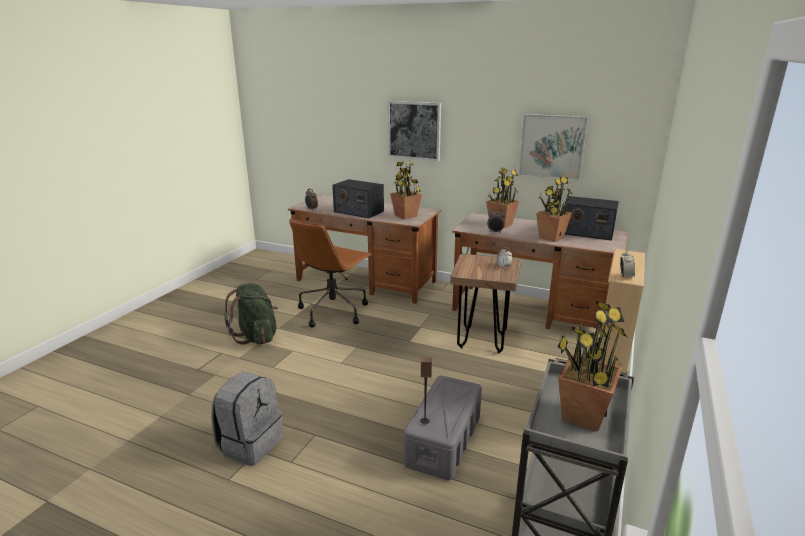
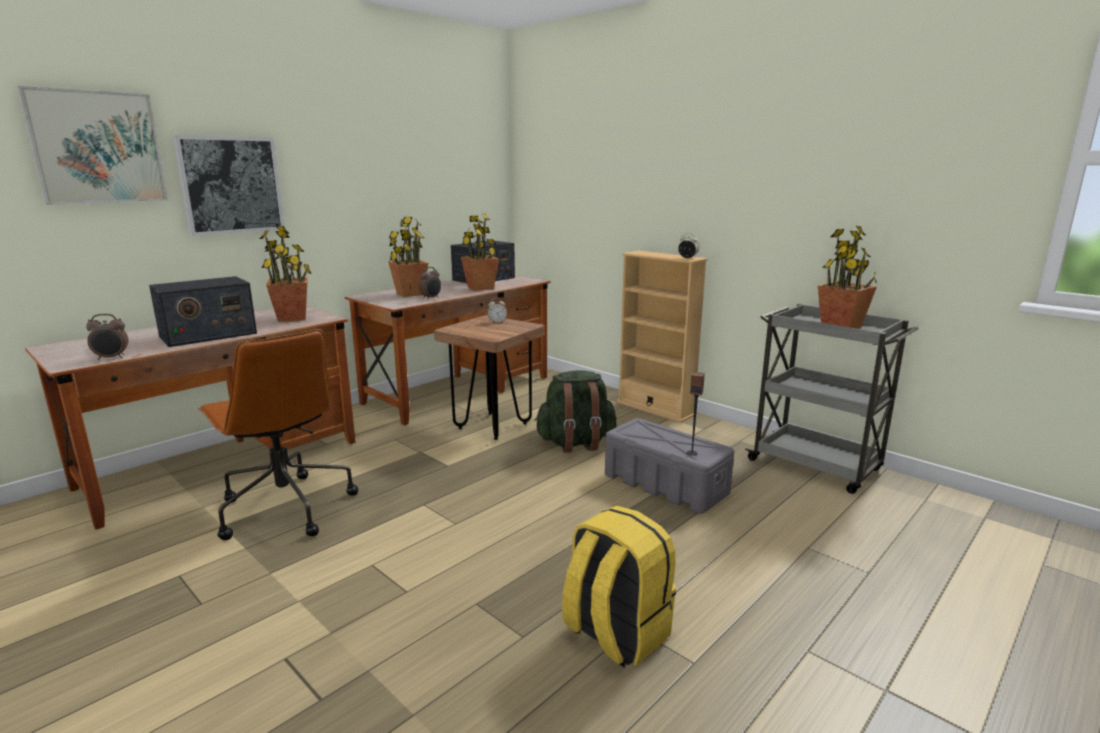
camera: 70 degrees left, 5 degrees down
grey backpack [211,372,283,466] -> yellow backpack [562,506,676,667]
green backpack [224,283,278,345] -> green backpack moved to [534,370,617,453]
picture [519,114,588,180] -> picture moved to [17,86,168,205]

